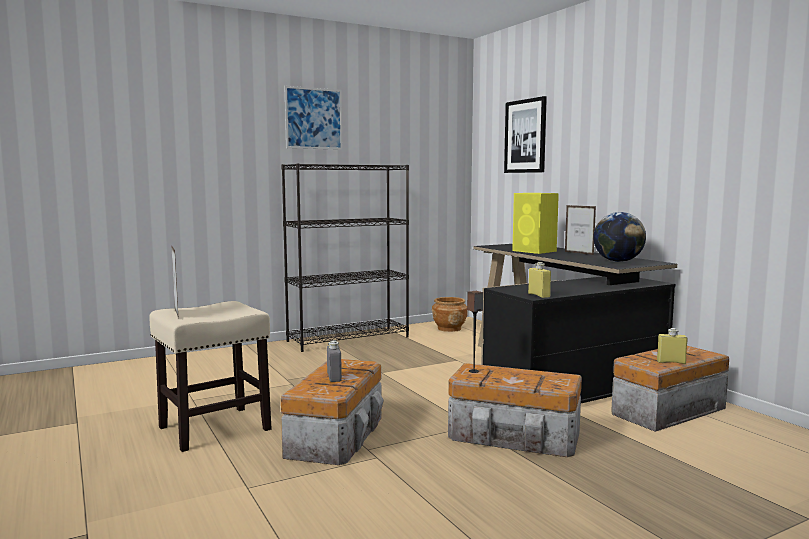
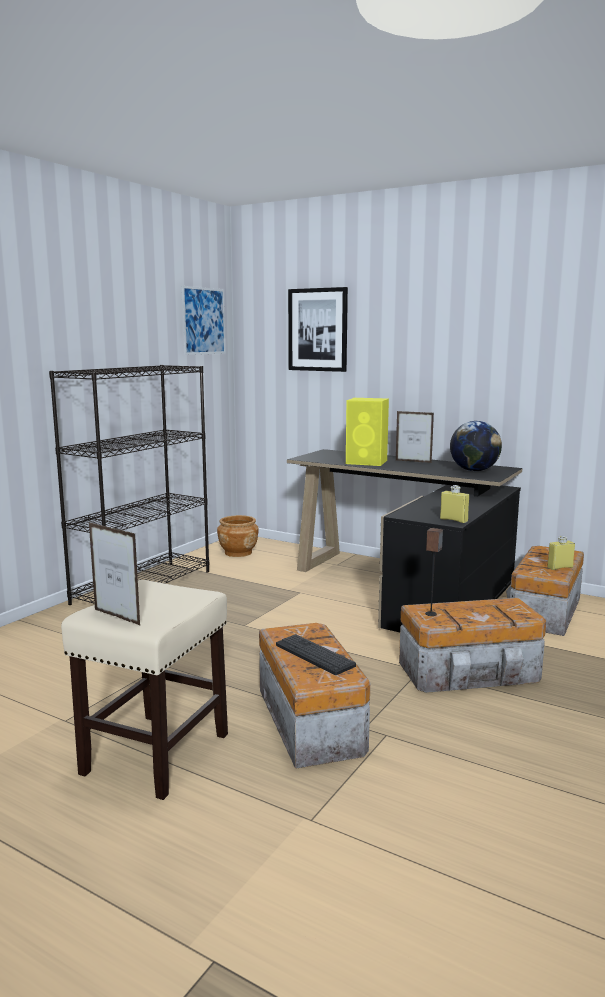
camera: 30 degrees left, 5 degrees up
picture [284,86,342,150] -> picture moved to [181,286,226,355]
grey bottle [327,340,342,382] -> keyboard [276,634,356,675]

